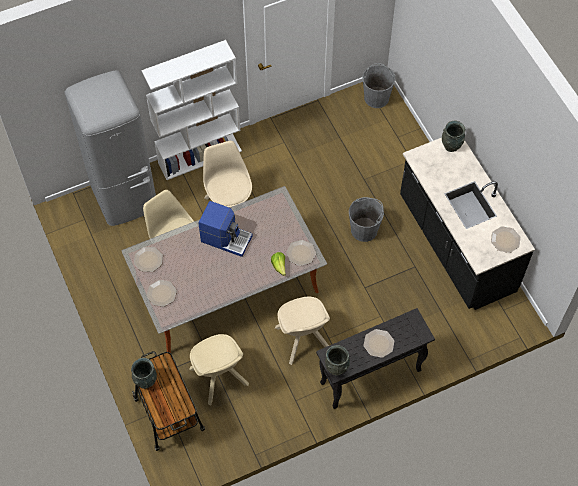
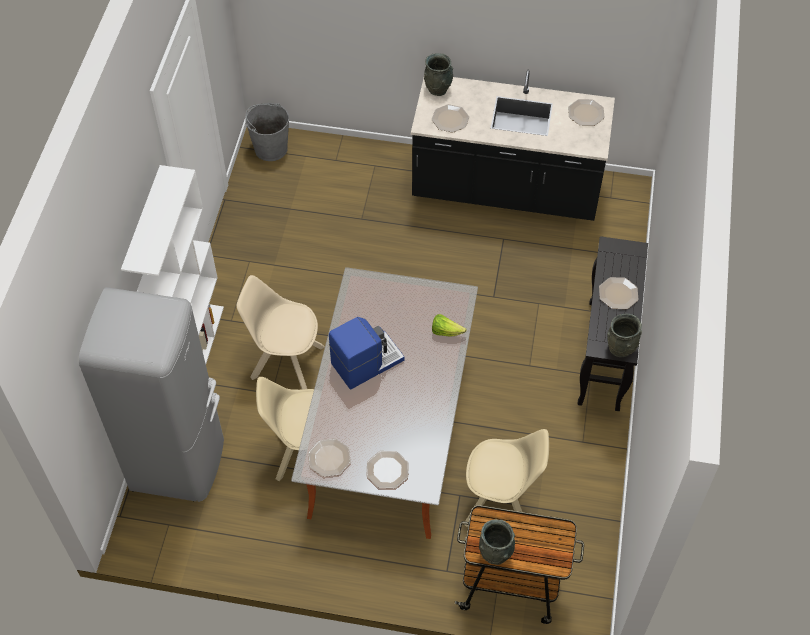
camera: 55 degrees left, 5 degrees down
beige chair [275,296,330,365] -> none
plate [286,240,316,266] -> plate moved to [432,104,469,132]
grey bucket [349,197,384,242] -> none

